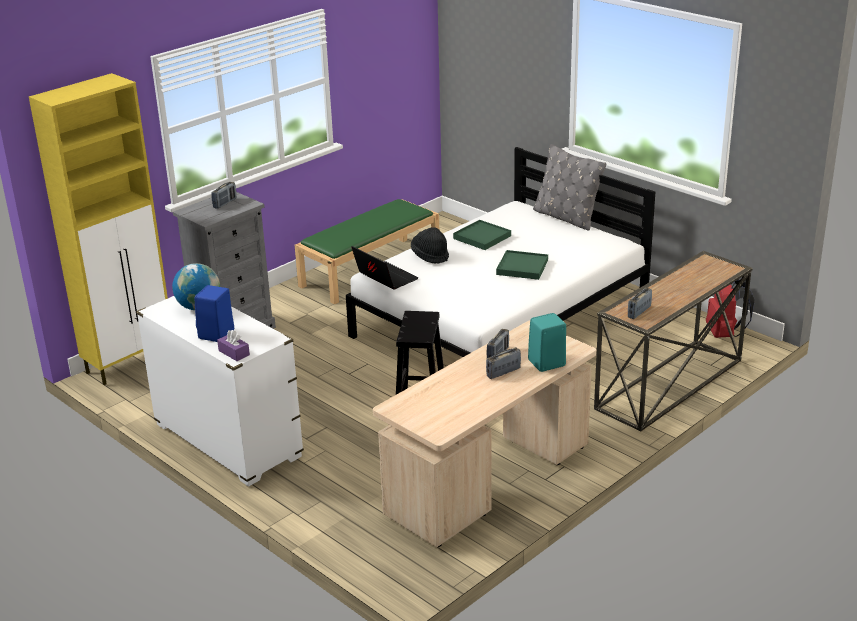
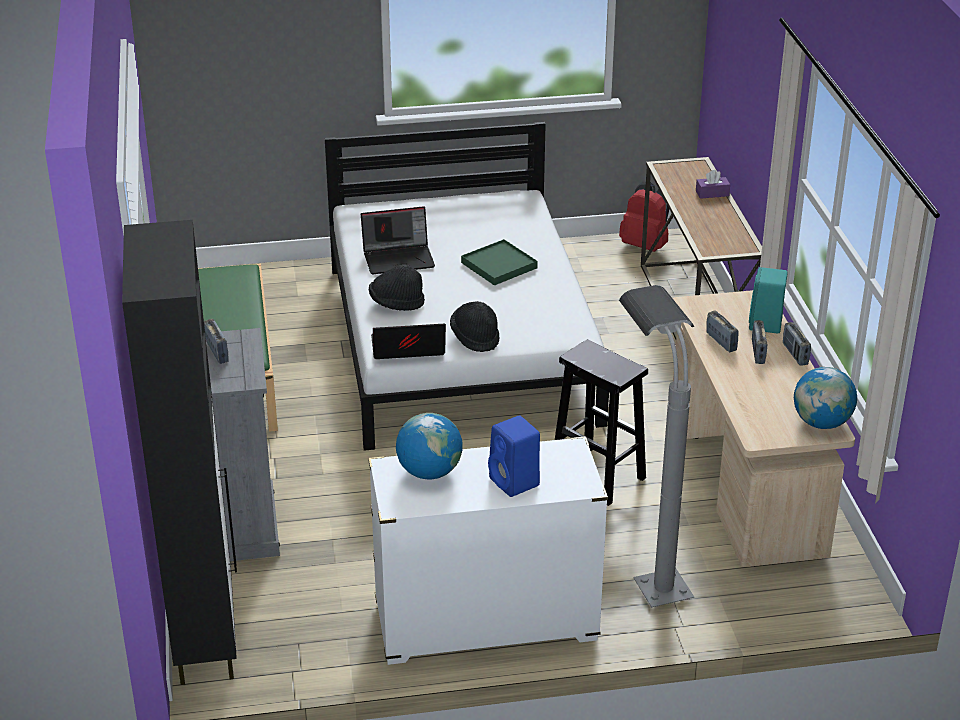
camera: 55 degrees left, 5 degrees up
yellow cabinet [29,73,168,385] -> black cabinet [122,220,237,685]
purple tissue box [217,330,250,361] -> purple tissue box moved to [696,170,730,199]
green tray [453,220,511,250] -> laptop [361,206,435,274]
grey pillow [533,144,606,231] -> none
radio [628,288,652,319] -> radio moved to [783,322,811,366]
none -> black hat [450,301,499,352]
none -> grey floor lamp [619,285,694,608]
none -> globe [794,367,857,429]

